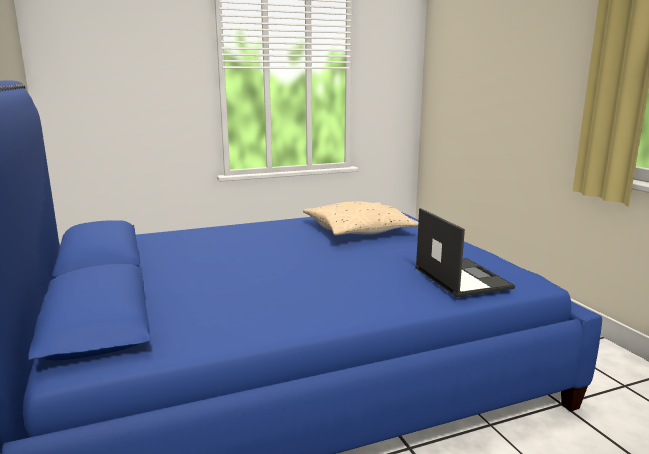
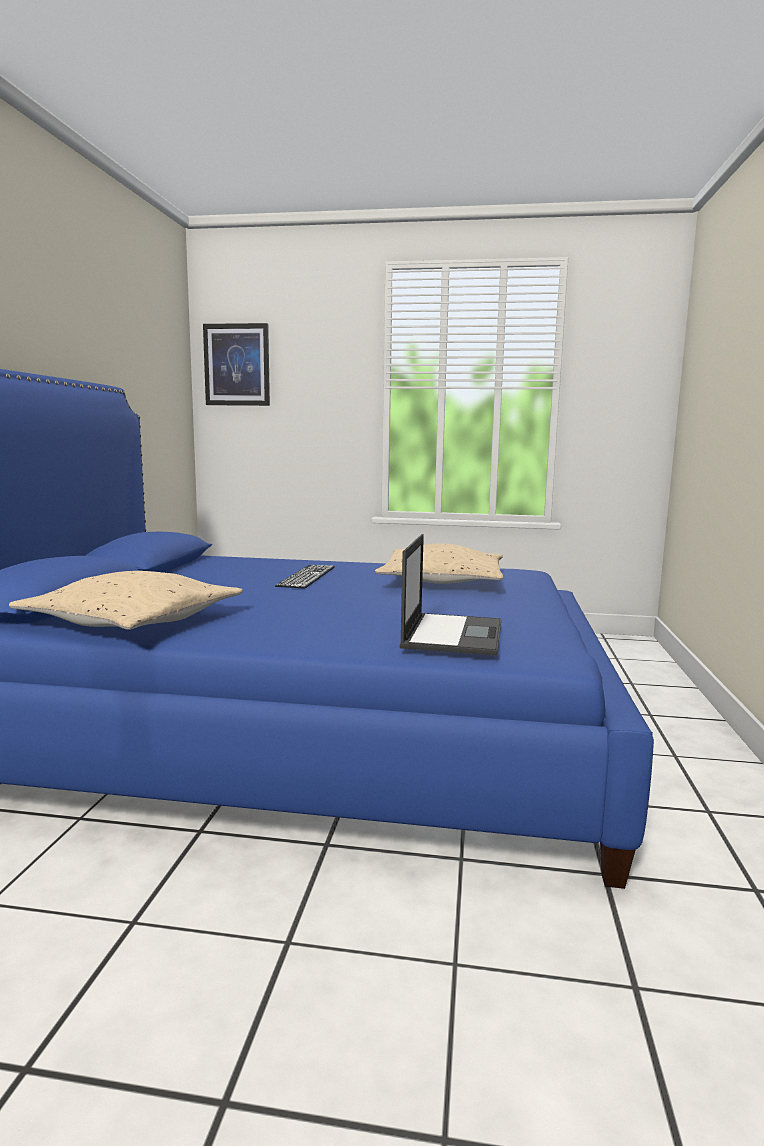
camera: 30 degrees right, 5 degrees down
none -> beige pillow [9,571,243,630]
none -> picture [203,323,270,406]
none -> keyboard [275,565,335,589]

